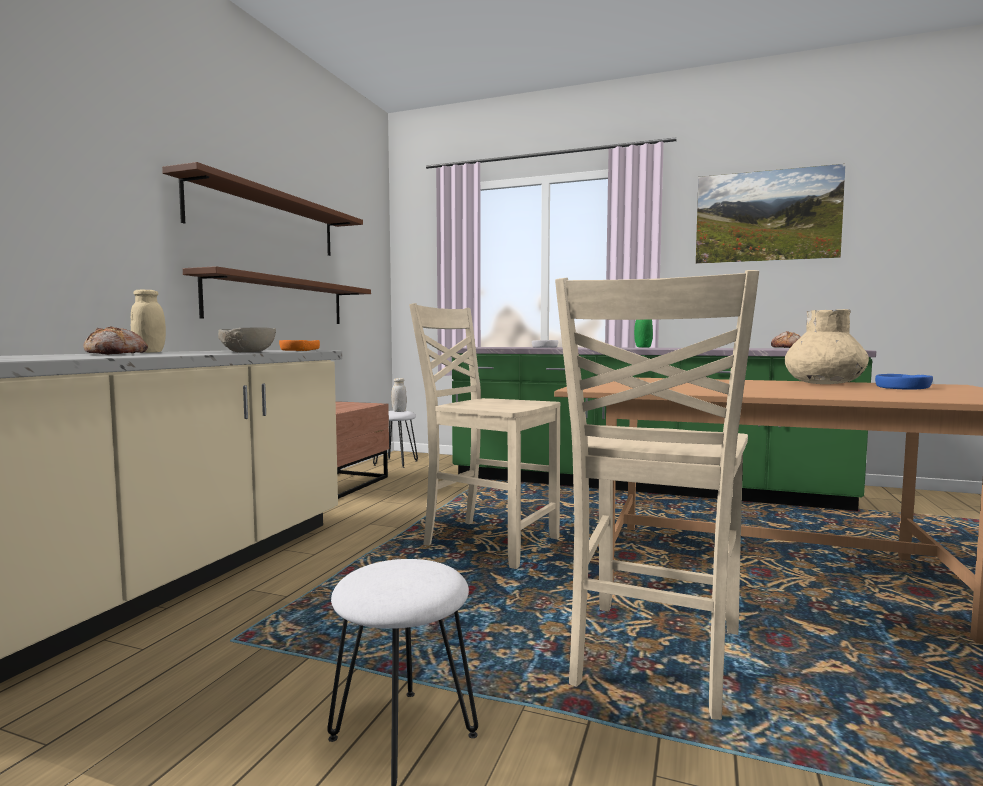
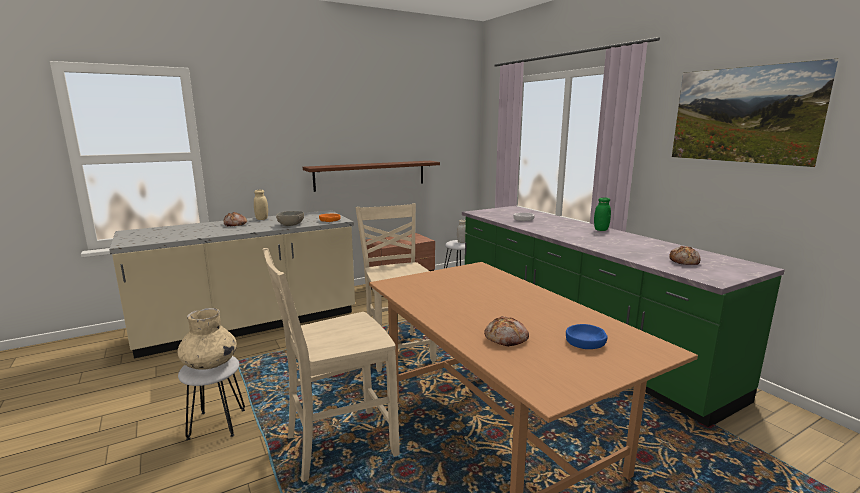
camera: 40 degrees right, 10 degrees up
brown shelf [162,162,363,256] -> none
beige vase [785,309,869,384] -> beige vase moved to [178,308,237,370]
none -> bread [484,316,529,347]

